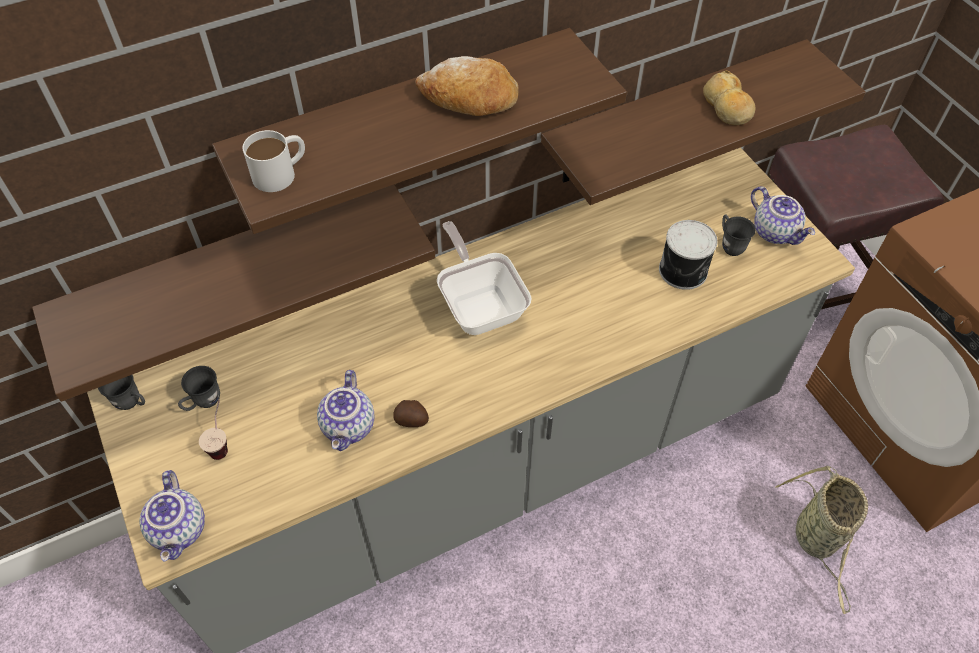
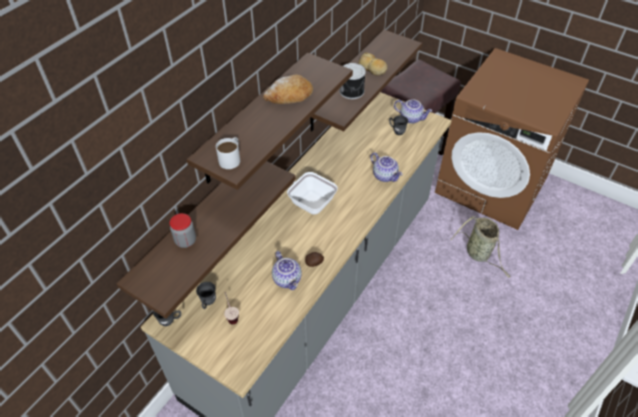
camera: 30 degrees left, 5 degrees down
teapot [140,470,205,562] -> teapot moved to [371,153,403,182]
can [659,220,717,290] -> can moved to [339,63,366,99]
none -> jar [170,213,196,248]

